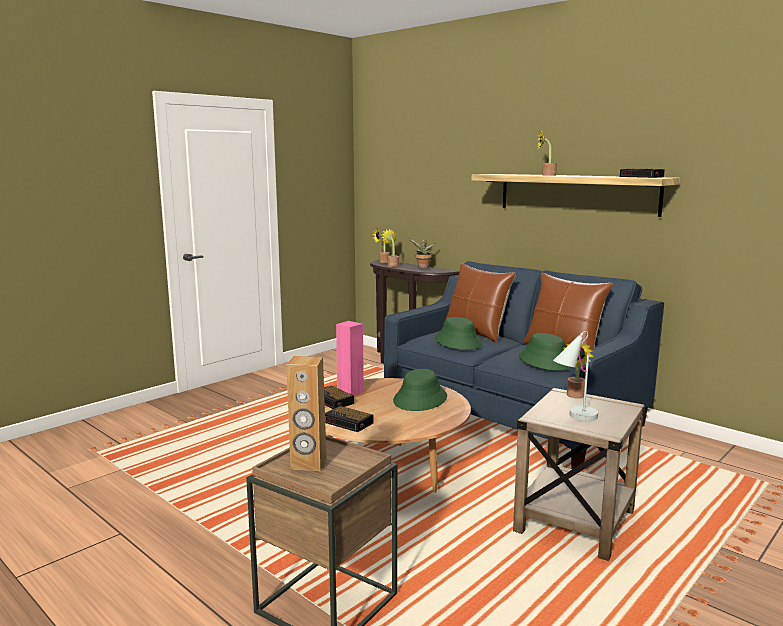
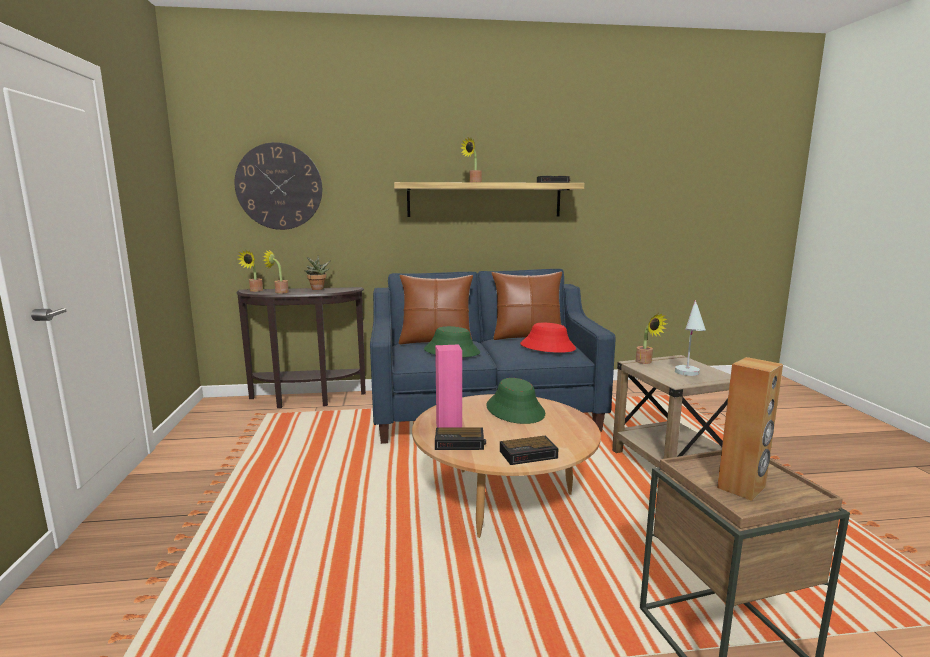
camera: 50 degrees left, 0 degrees up
green hat [519,333,570,370] -> red hat [520,323,576,353]
none -> wall clock [235,142,322,230]

